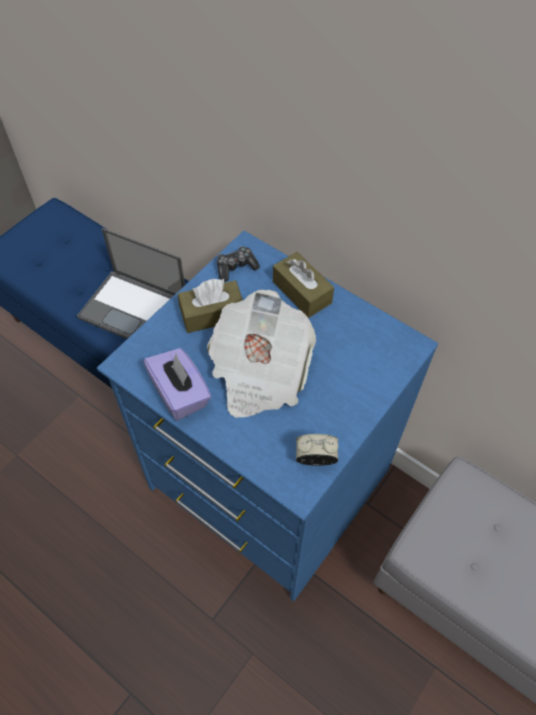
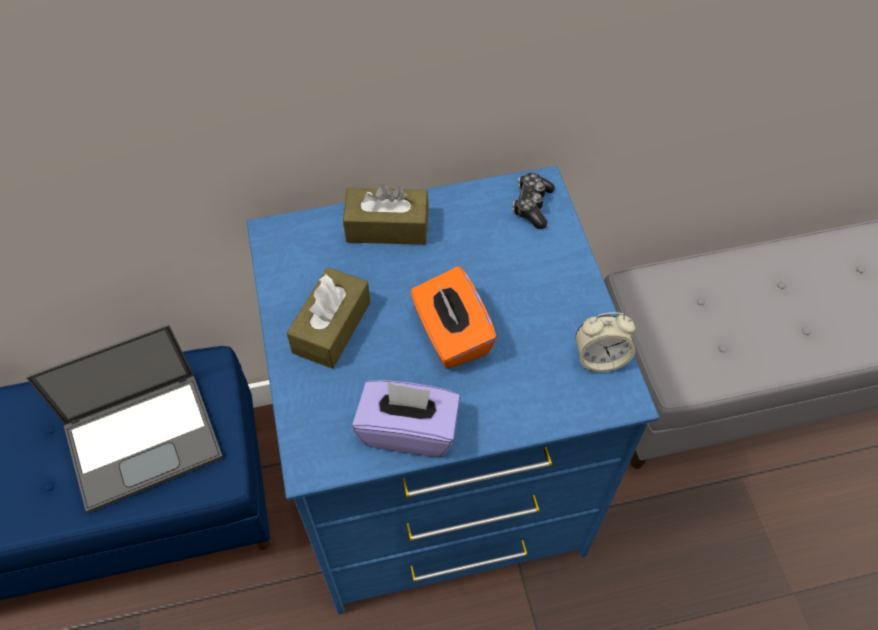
camera: 50 degrees left, 0 degrees up
newspaper [207,290,316,418] -> orange tissue box [410,266,497,369]
game controller [217,246,260,282] -> game controller moved to [513,173,555,229]
alarm clock [296,434,338,466] -> alarm clock turned 135 degrees counterclockwise [576,312,636,372]

